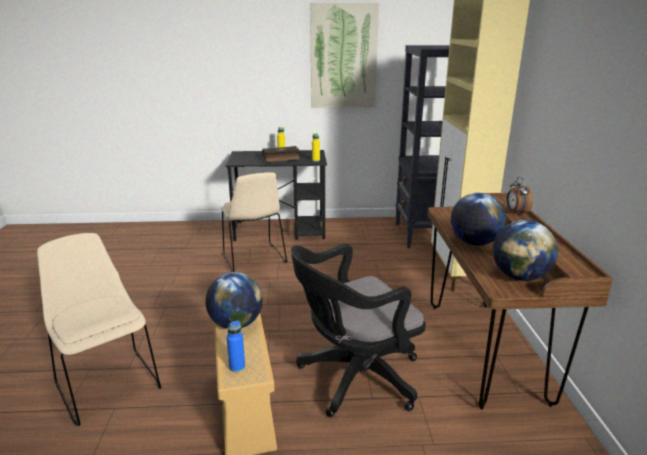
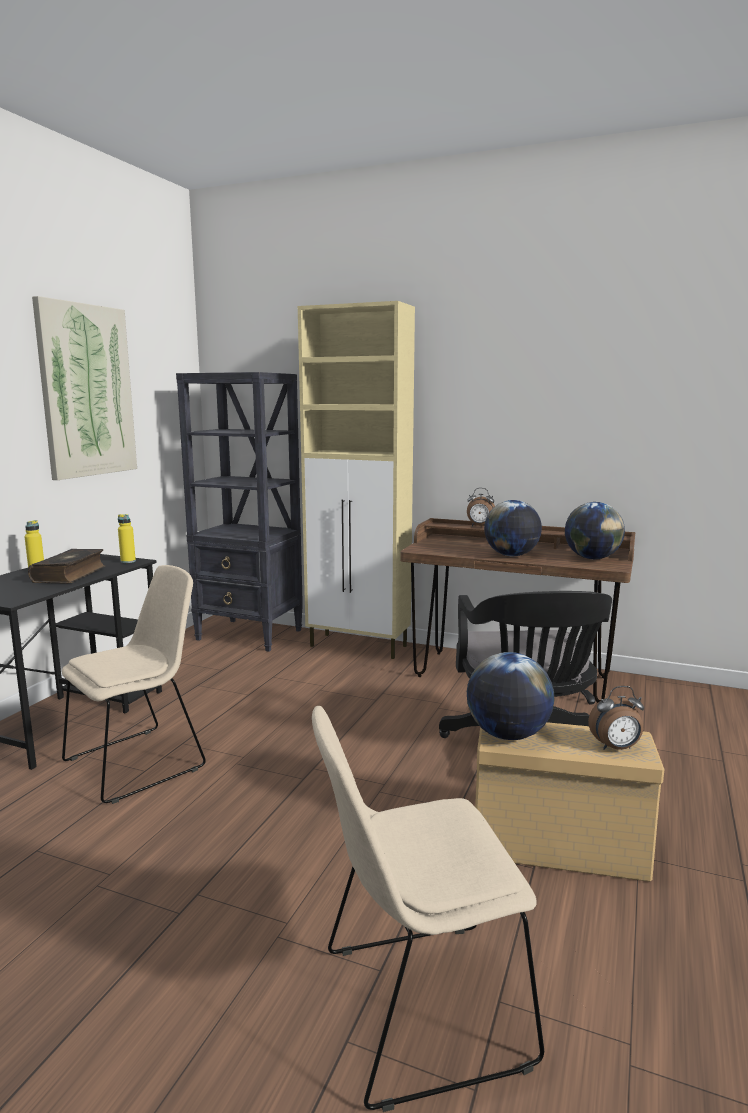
camera: 65 degrees left, 10 degrees down
beige chair [221,172,287,272] -> beige chair turned 45 degrees counterclockwise [62,565,206,804]
blue bottle [227,321,245,372] -> alarm clock [588,686,644,750]

